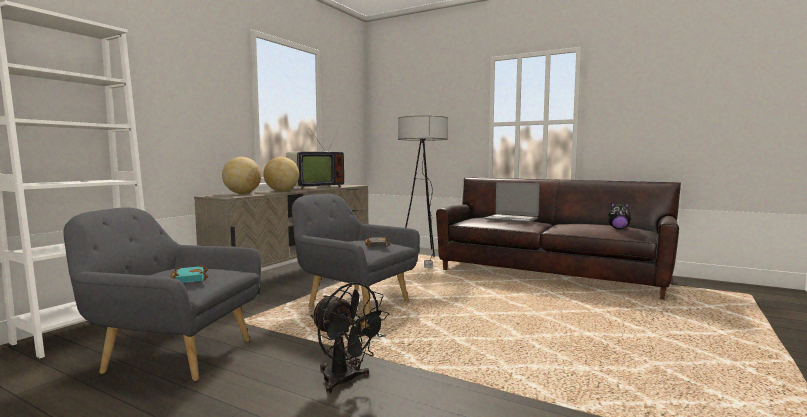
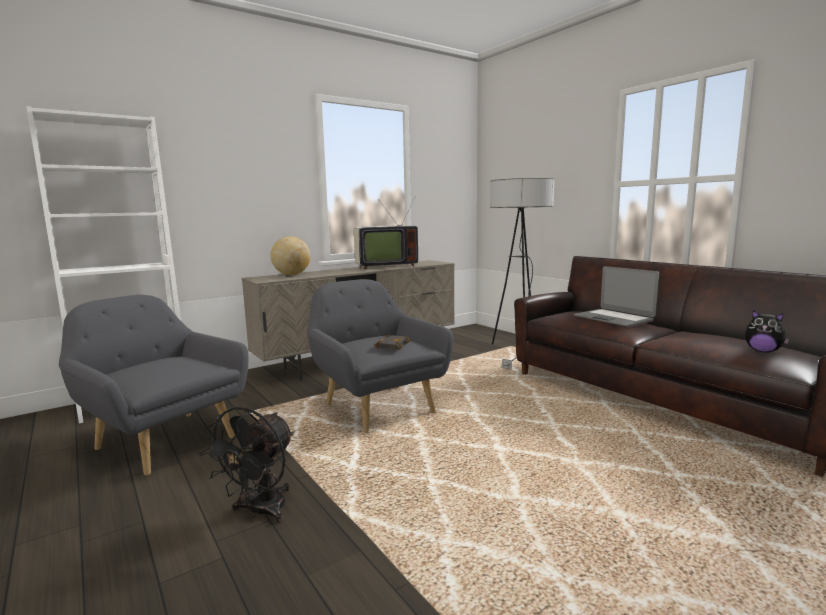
camera: 25 degrees right, 5 degrees up
turquoise book [170,265,208,283] -> none
globe [263,157,299,191] -> none
black fan [311,282,389,394] -> black fan turned 45 degrees clockwise [199,407,294,523]

